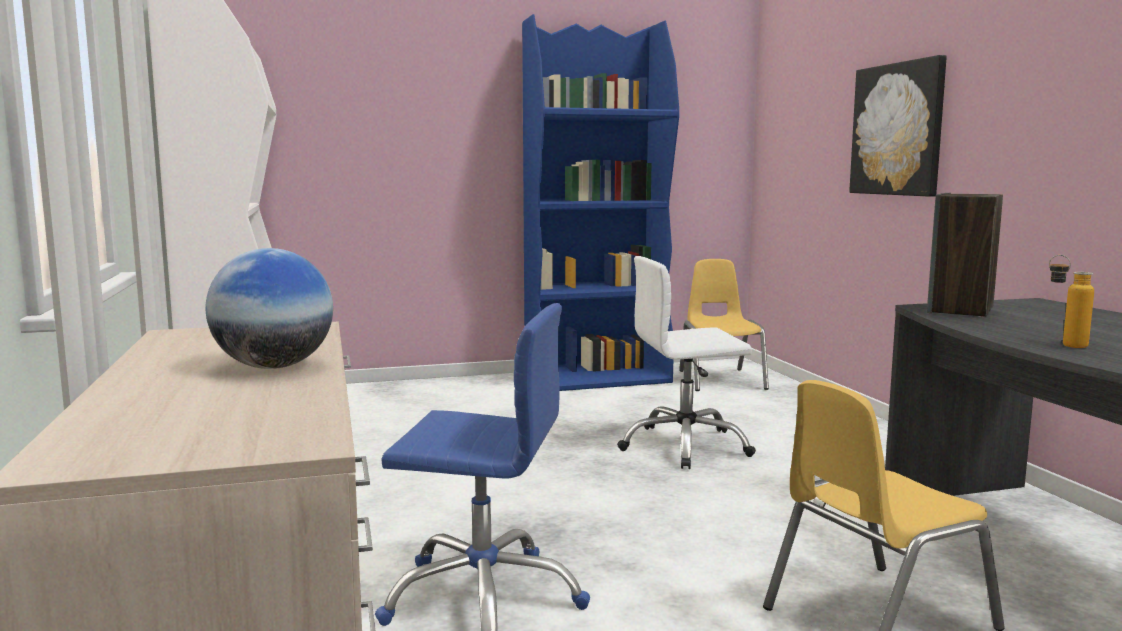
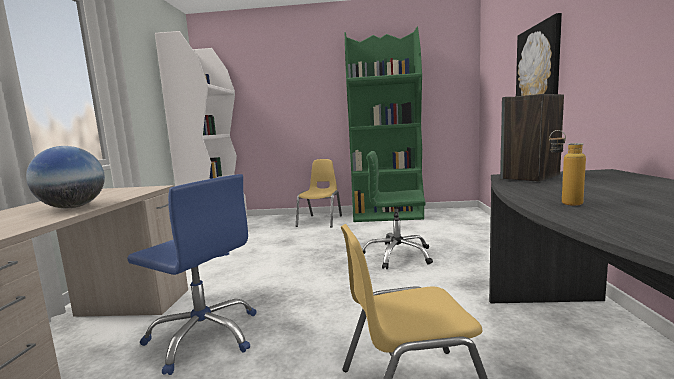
camera: 20 degrees right, 0 degrees up
blue bookcase [522,14,679,391] -> green bookcase [345,26,424,222]
white office chair [617,256,756,469] -> green office chair [362,151,433,269]
yellow chair [679,259,769,391] -> yellow chair moved to [296,159,342,228]

